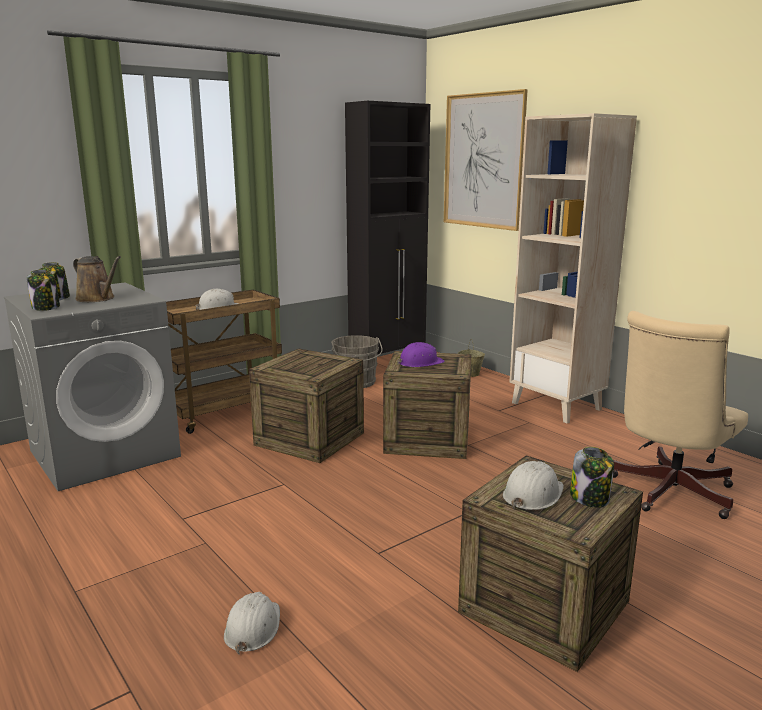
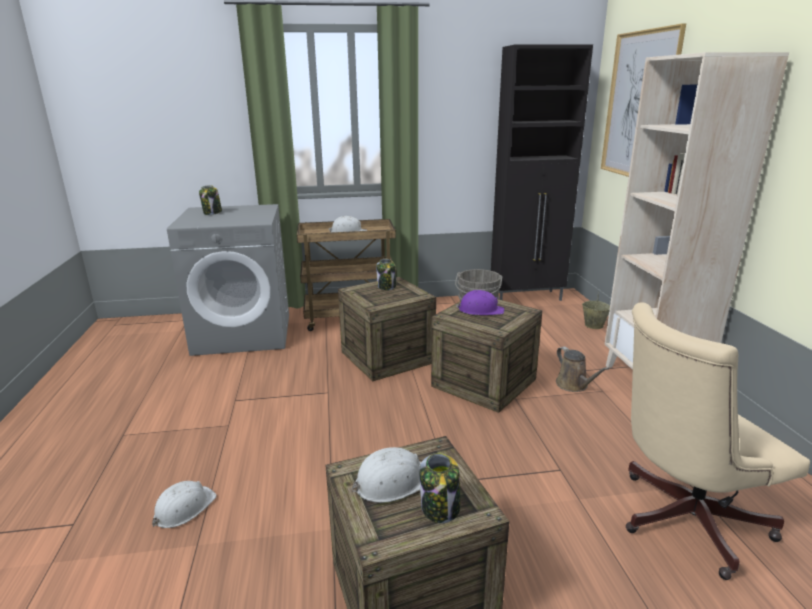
camera: 30 degrees right, 5 degrees up
jar [27,269,60,311] -> jar moved to [376,259,396,290]
brown watering can [73,256,121,302] -> brown watering can moved to [556,347,609,392]

